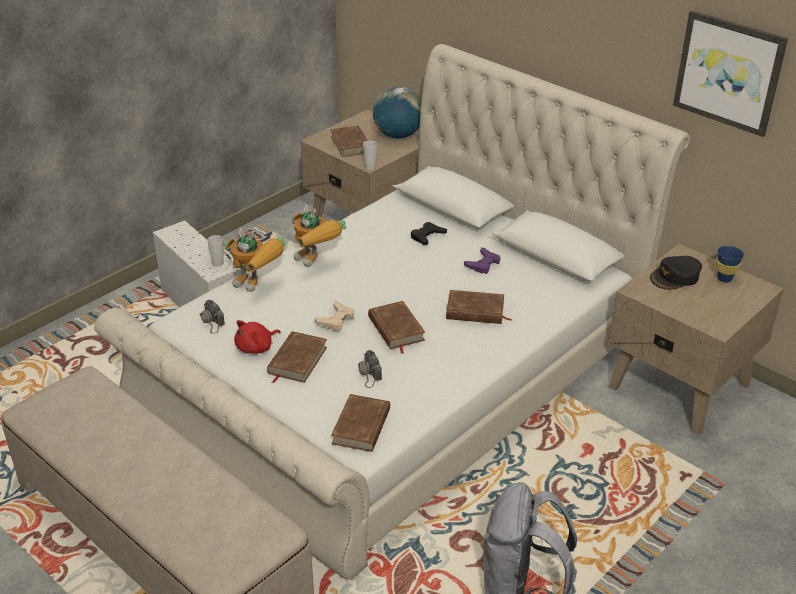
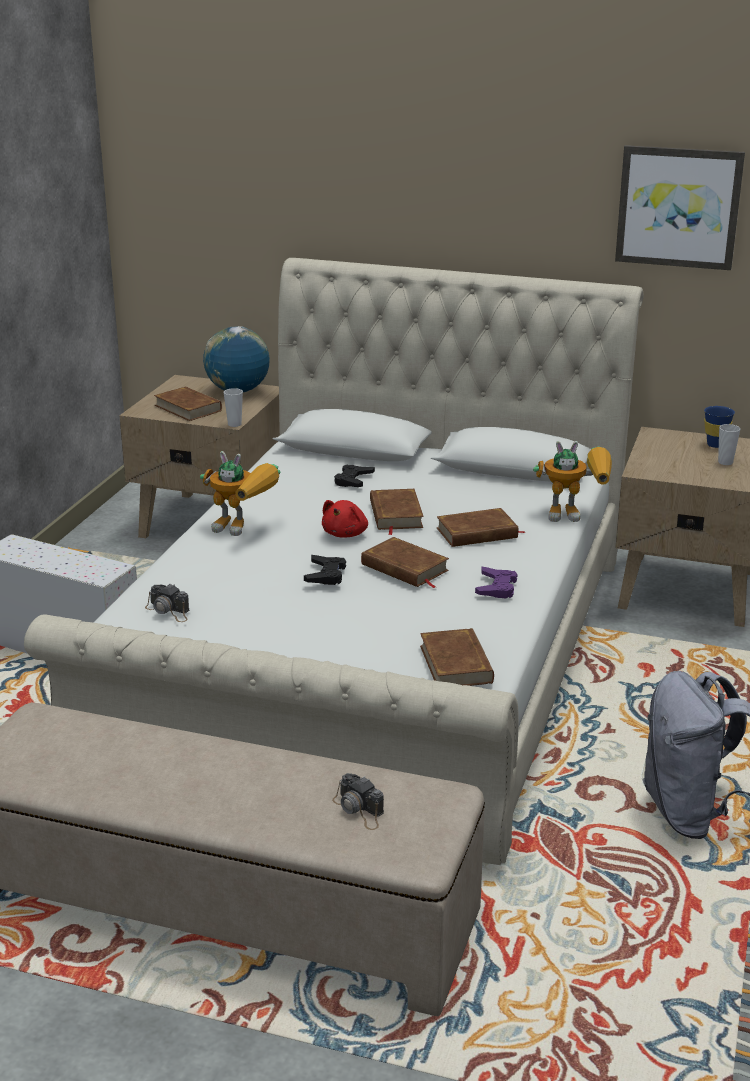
camera: 25 degrees left, 10 degrees down
cup [207,235,224,267] -> cup moved to [718,424,740,465]
toy robot [224,228,286,292] -> toy robot moved to [533,441,612,522]
red plush toy [234,320,281,354] -> red plush toy moved to [322,500,368,538]
brown book [267,331,327,384] -> brown book moved to [370,489,424,535]
beige game controller [315,301,355,331] -> black game controller [304,555,346,585]
camera [358,350,382,388] -> camera moved to [332,773,384,830]
purple game controller [464,247,501,274] -> purple game controller moved to [475,567,518,599]
black cap [650,256,702,290] -> none

